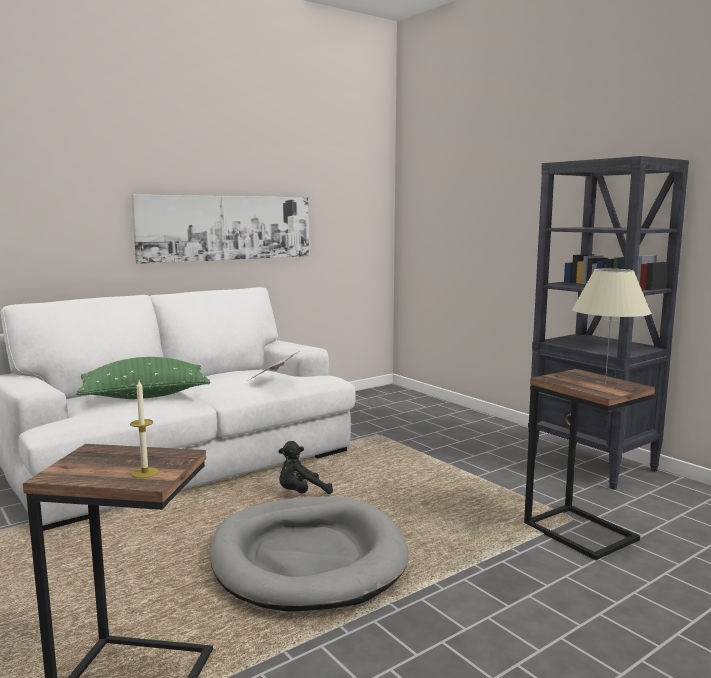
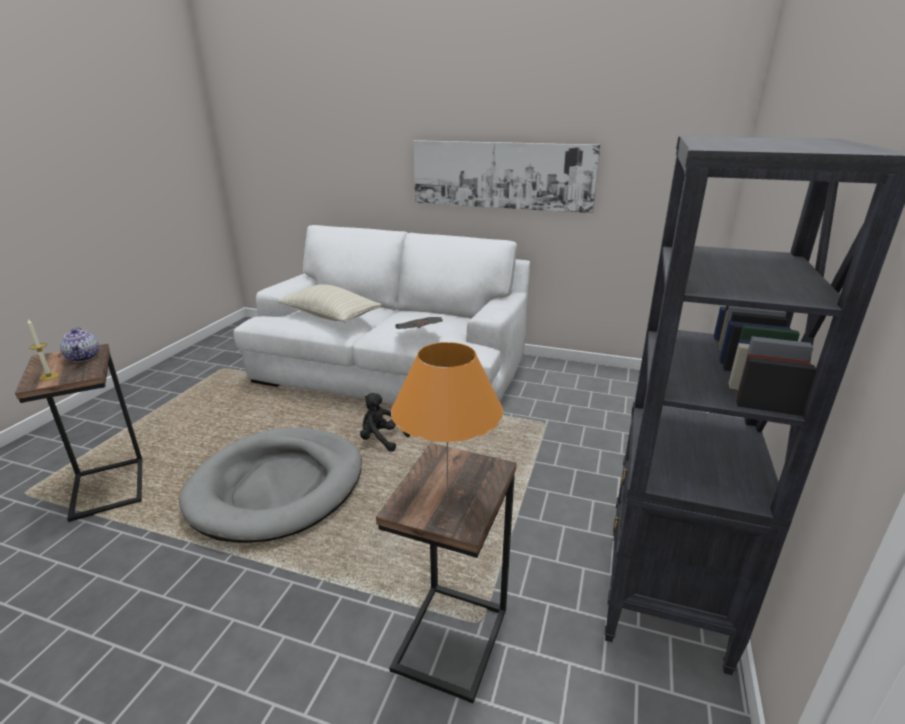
camera: 55 degrees right, 15 degrees up
green pillow [76,357,210,399] -> beige pillow [278,284,382,323]
beige table lamp [572,269,651,385] -> orange table lamp [391,342,503,501]
none -> teapot [60,327,99,362]

